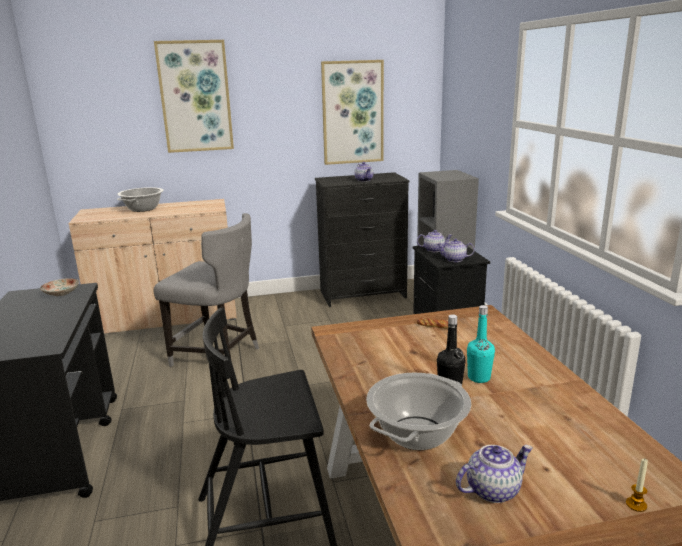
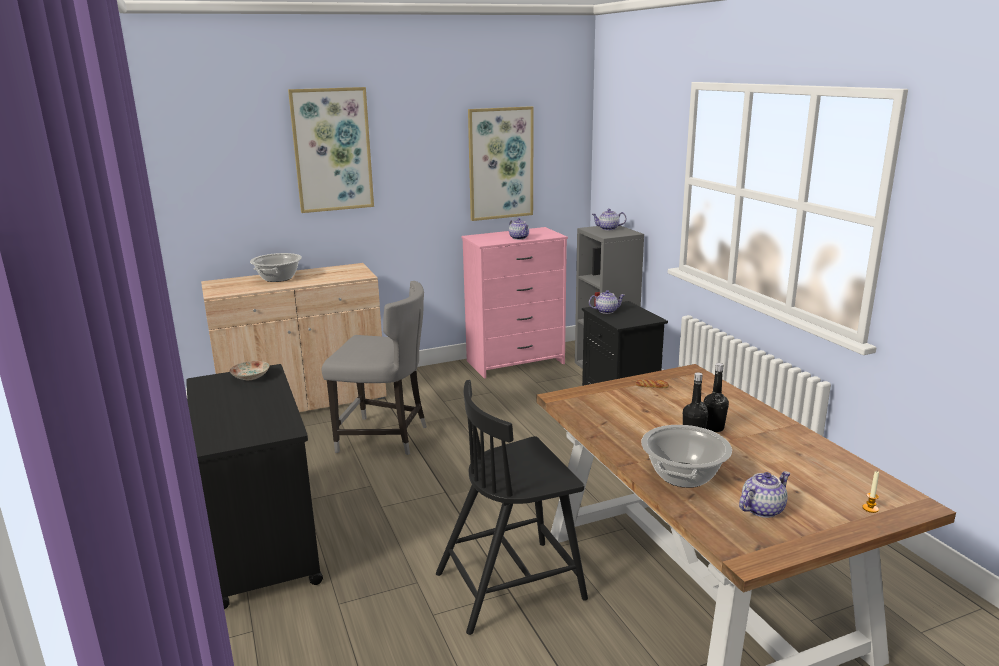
camera: 10 degrees left, 0 degrees up
black dresser [315,172,409,307] -> pink dresser [461,227,568,379]
teapot [437,238,475,262] -> teapot moved to [592,208,627,230]
turquoise bottle [467,305,495,383] -> black bottle [704,363,729,432]

